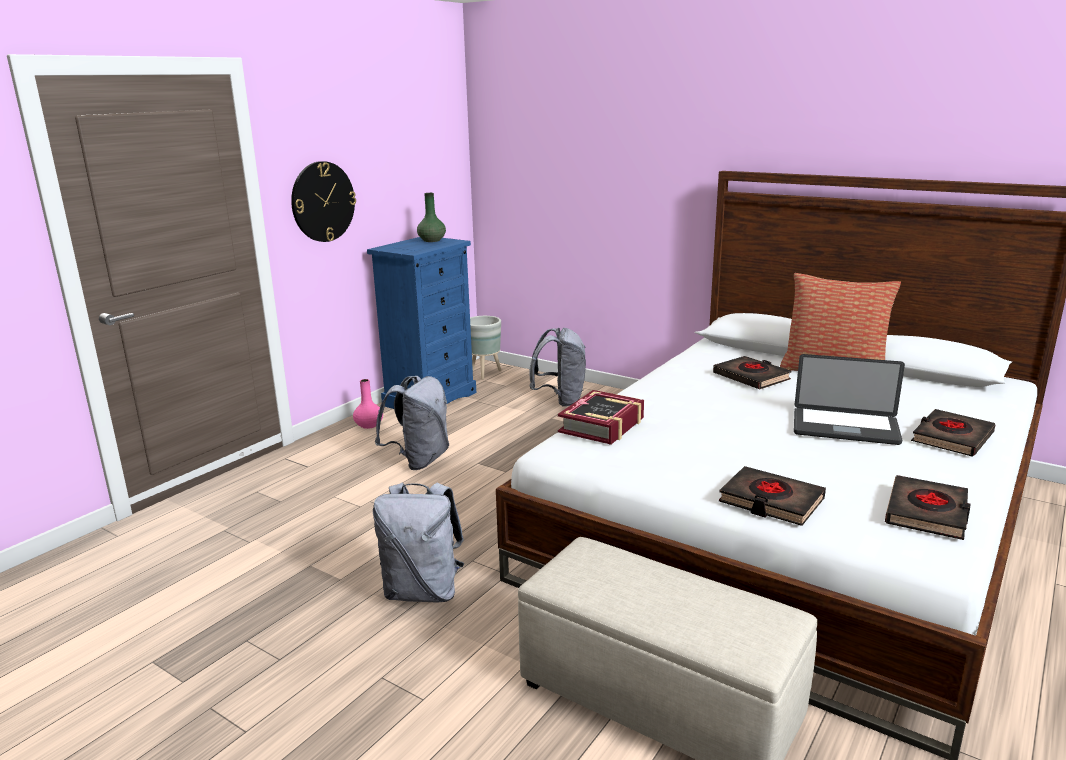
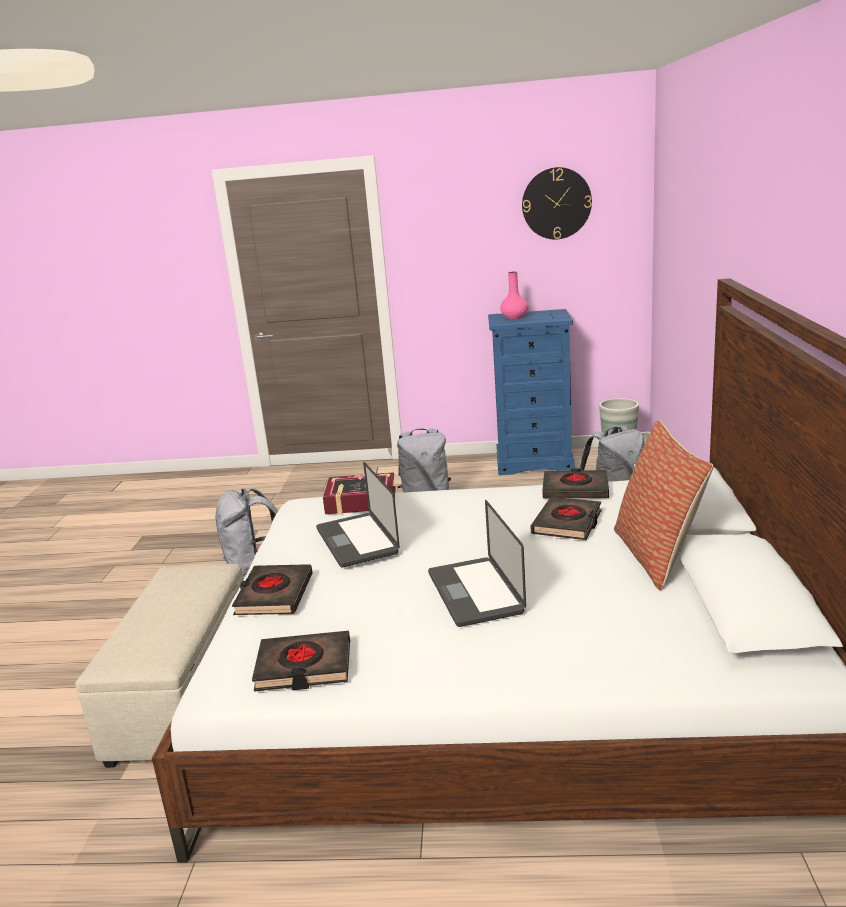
camera: 60 degrees right, 0 degrees up
wall clock [291,161,356,242] -> wall clock moved to [522,167,592,239]
pink vase [353,379,383,429] -> pink vase moved to [500,271,528,319]
green vase [417,193,446,242] -> none
black book [911,409,996,456] -> black book moved to [542,468,609,498]
none -> laptop [316,462,400,568]

